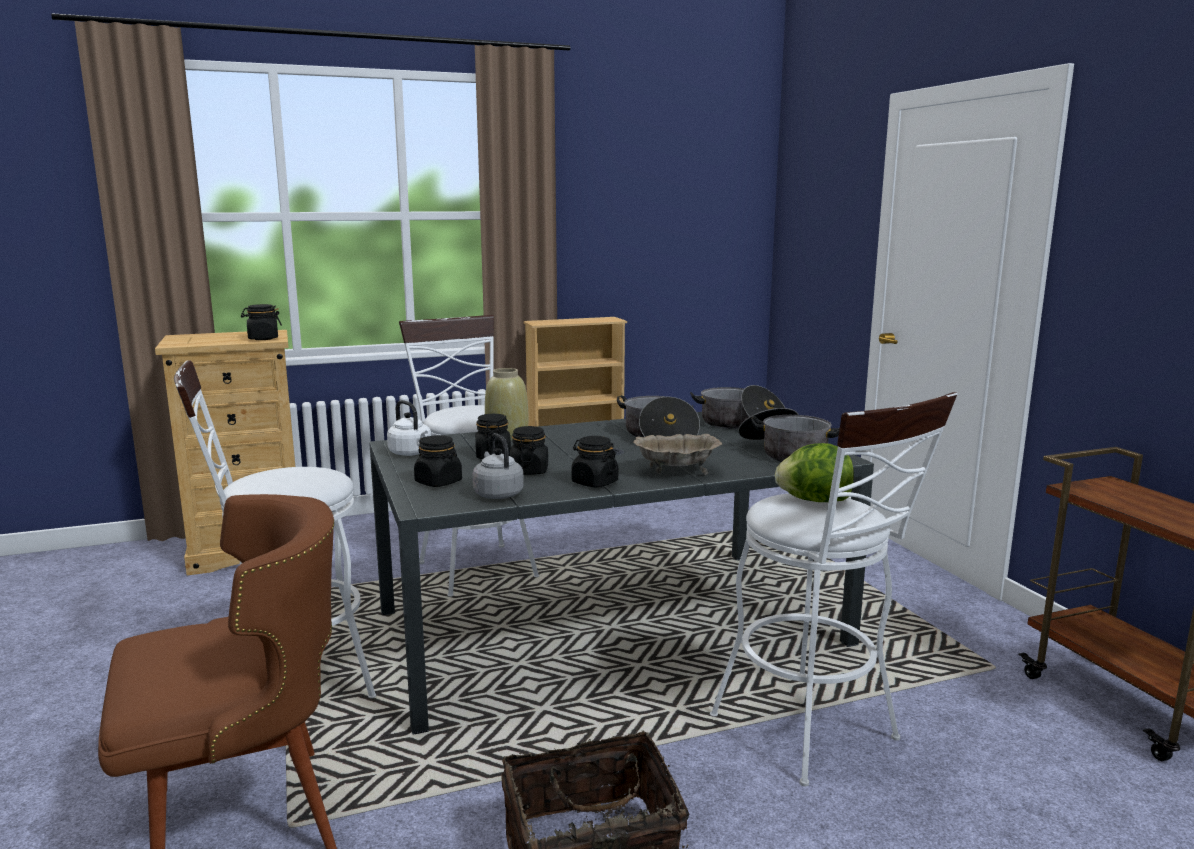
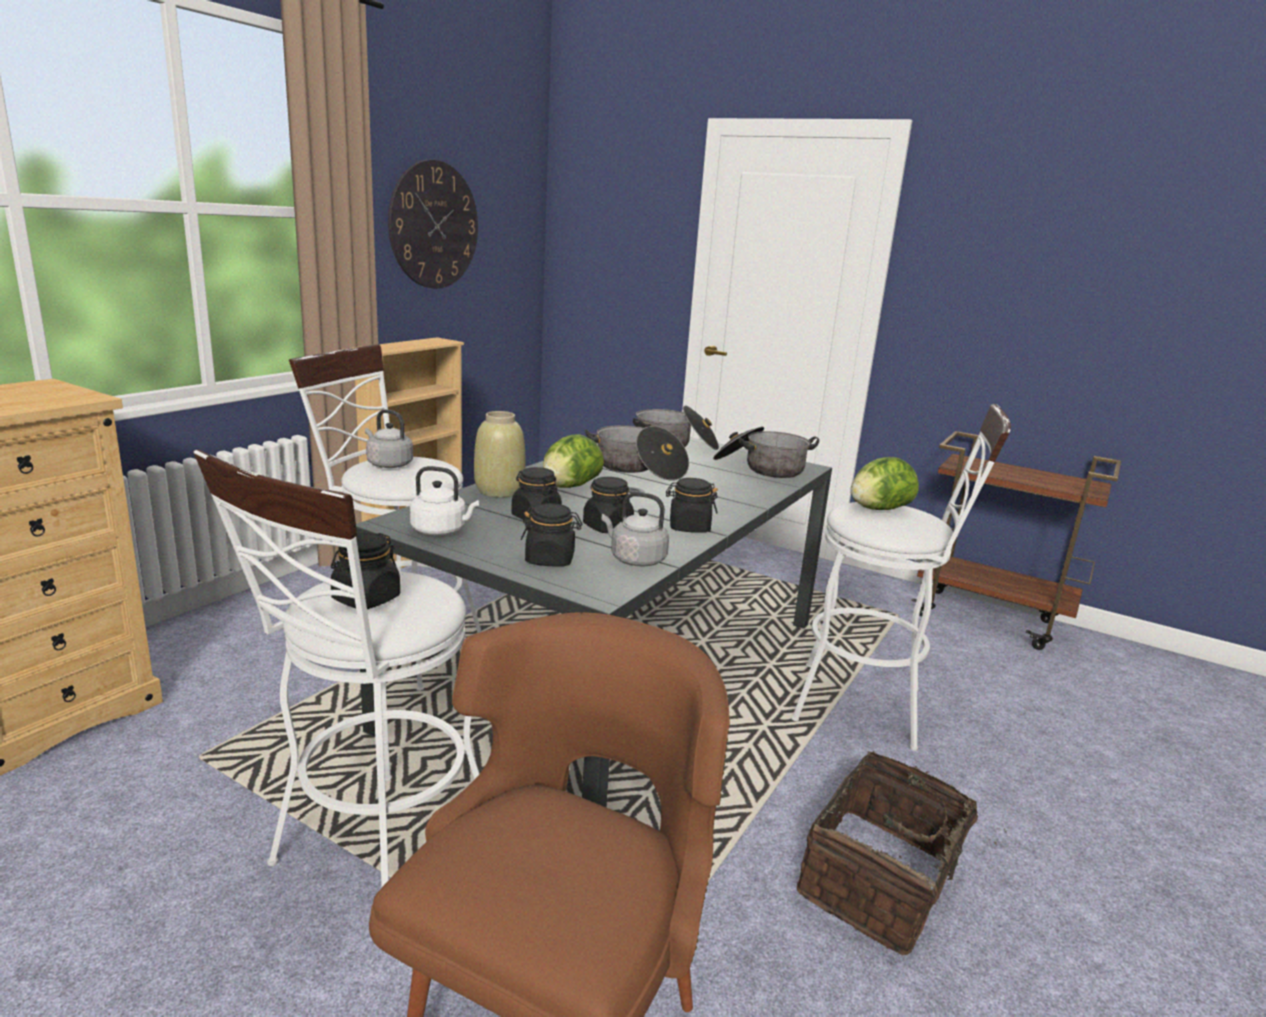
camera: 40 degrees left, 5 degrees up
black jar [241,304,282,340] -> black jar moved to [331,533,400,609]
beige bowl [633,434,722,475] -> none
none -> grey kettle [365,409,413,468]
none -> wall clock [388,160,478,289]
none -> lettuce [543,434,604,488]

